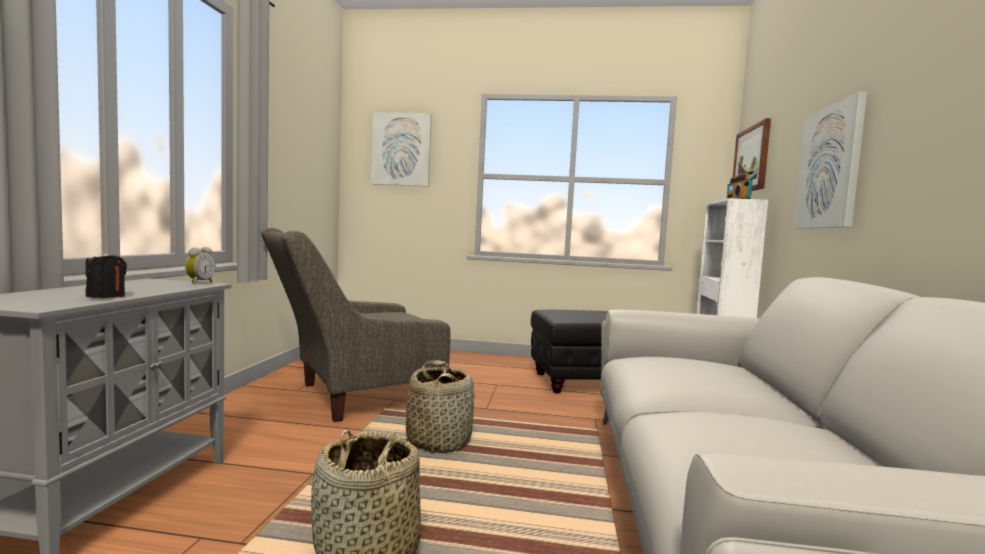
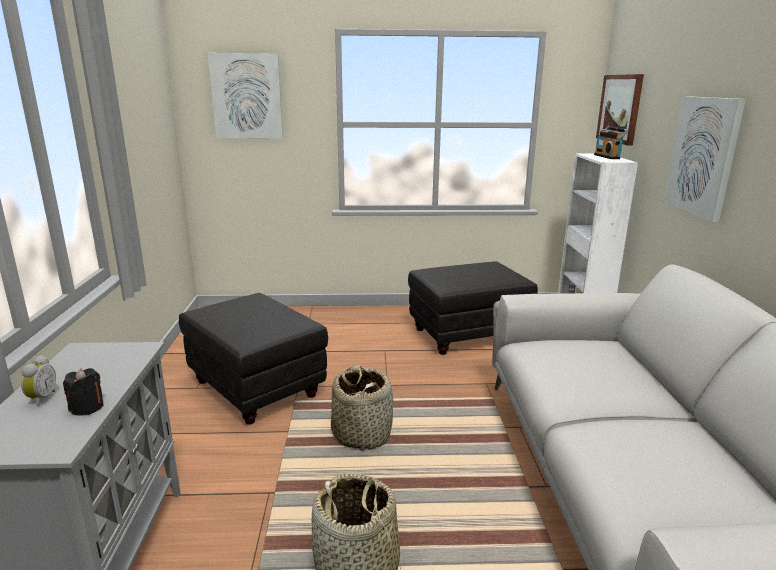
camera: 10 degrees left, 15 degrees up
alarm clock [185,247,216,284] -> alarm clock moved to [21,355,56,406]
grey armchair [261,228,451,422] -> black ottoman [179,293,328,425]

